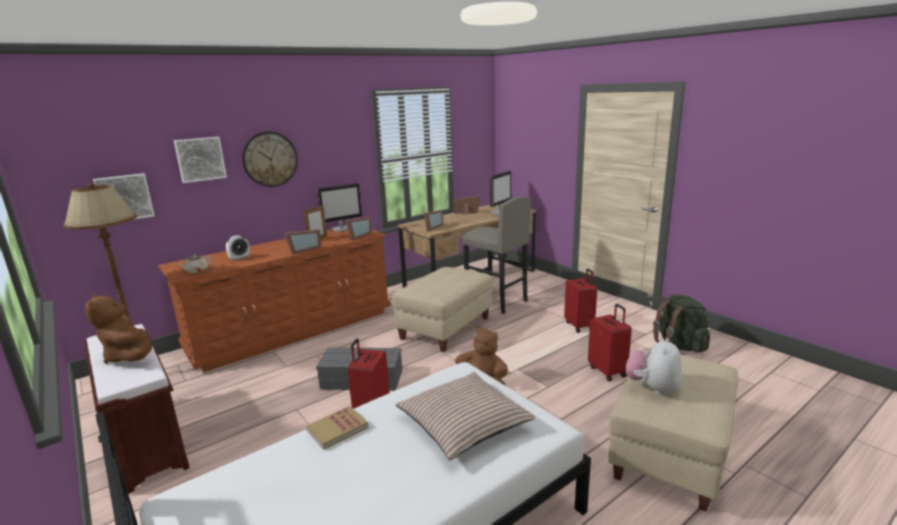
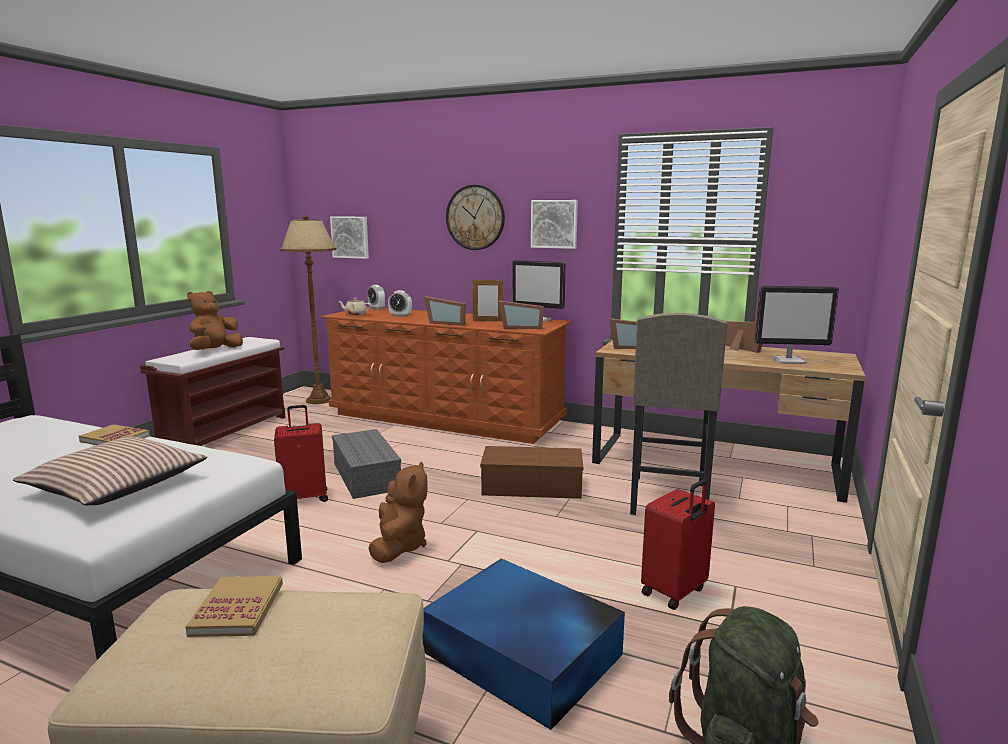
camera: 60 degrees right, 5 degrees down
picture [174,137,227,183] -> picture moved to [531,200,578,249]
beige ottoman [392,267,493,352] -> brown storage box [480,446,583,499]
red suitcase [588,304,632,381] -> blue storage box [422,558,625,730]
plush toy [626,338,682,395] -> book [185,576,283,637]
none -> alarm clock [367,285,385,309]

